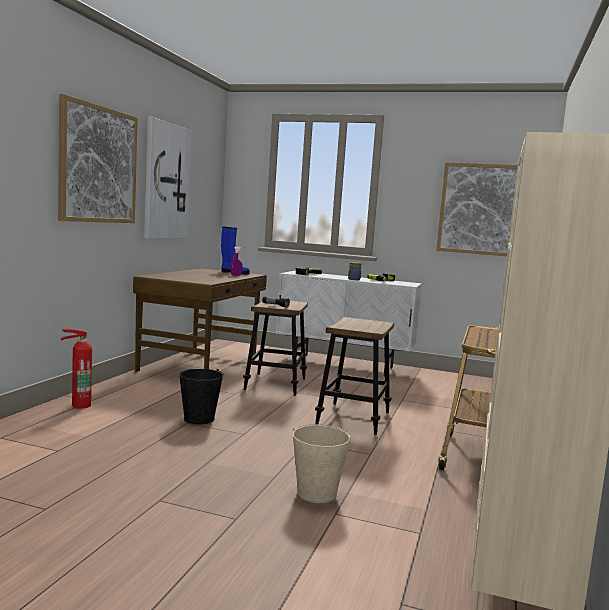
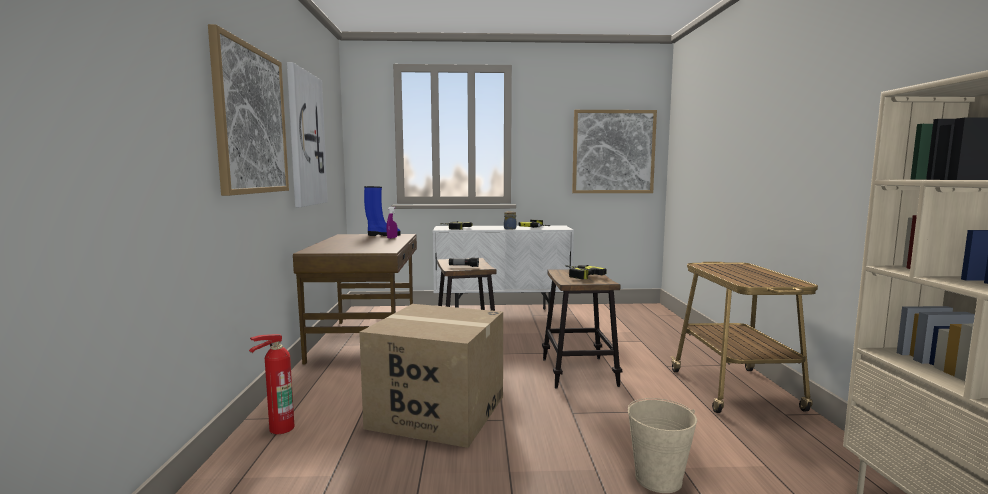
camera: 20 degrees left, 0 degrees up
black bucket [179,369,224,424] -> cardboard box [359,304,503,448]
none -> power drill [566,265,607,280]

